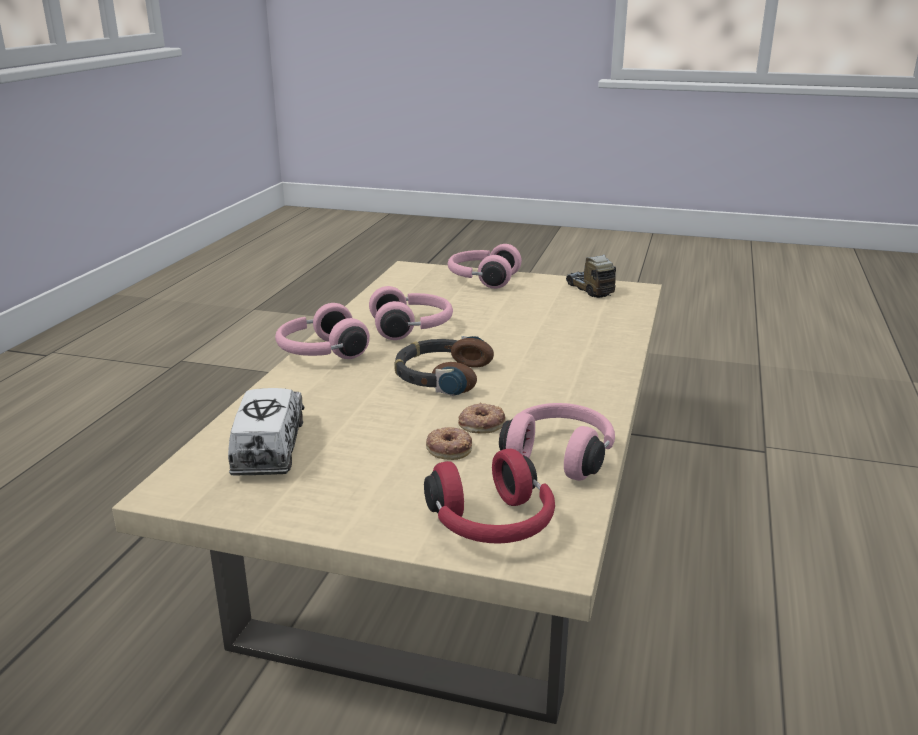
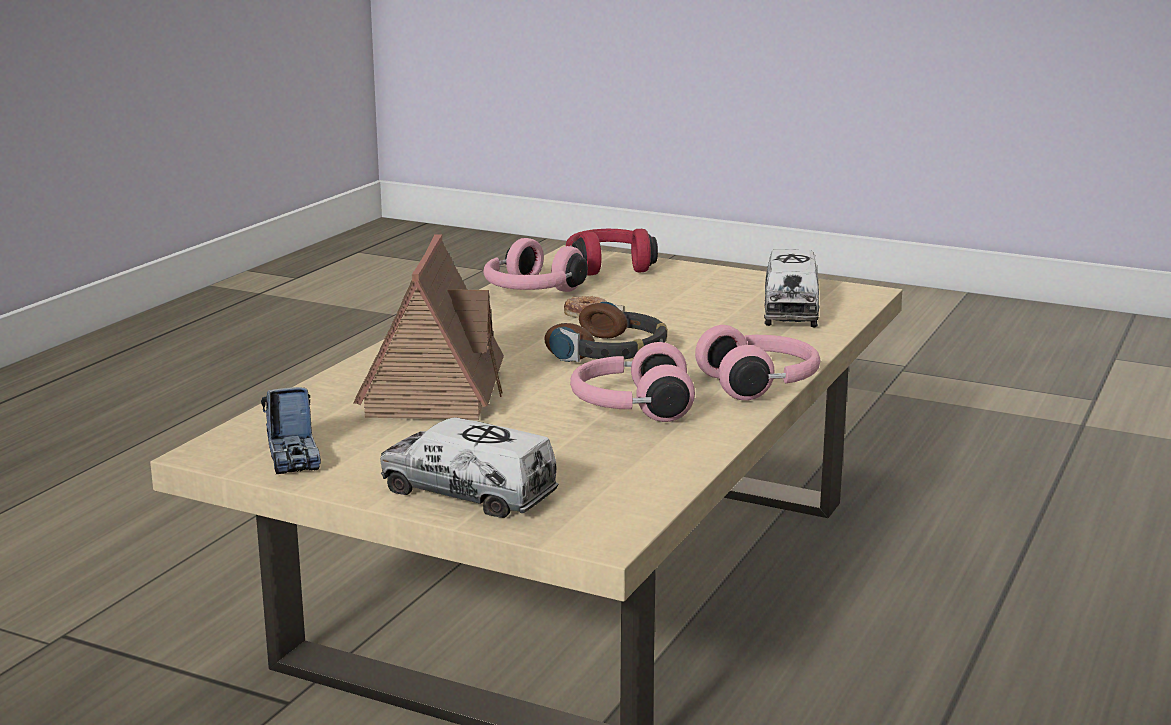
camera: 170 degrees left, 5 degrees down
donut [426,427,472,460] -> none
pink headphones [448,244,522,289] -> toy truck [380,417,558,518]
none -> toy house [353,234,504,420]

